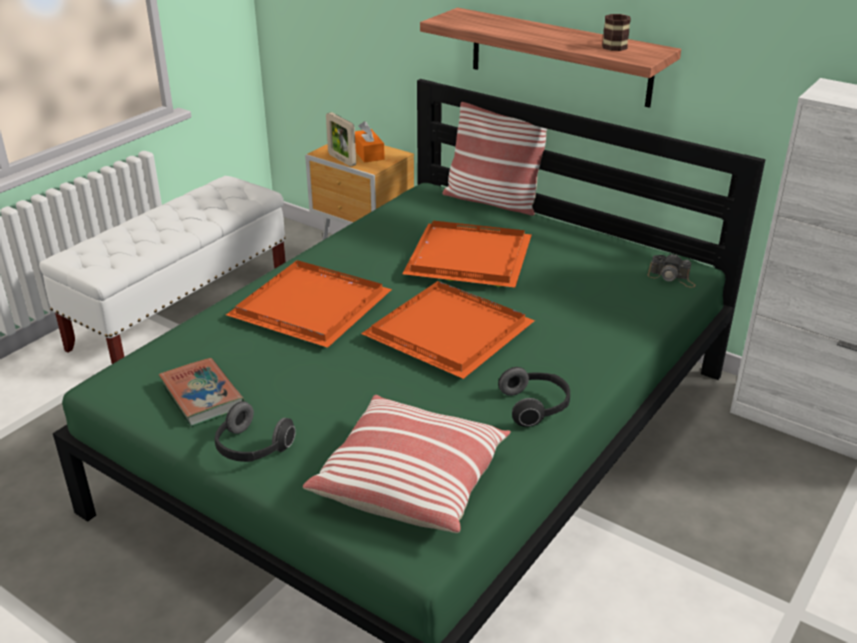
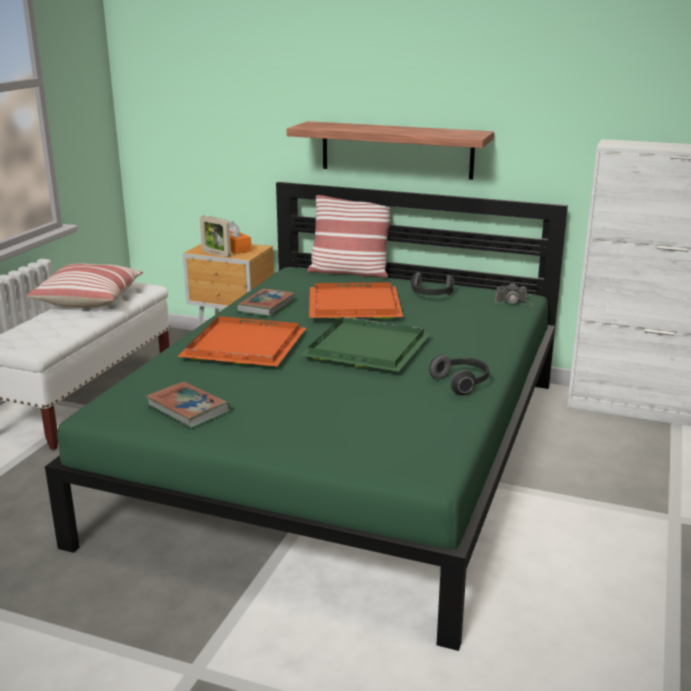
camera: 15 degrees left, 10 degrees down
headphones [215,401,296,462] -> headphones moved to [411,272,454,295]
pillow [303,395,511,533] -> pillow moved to [27,263,143,308]
orange tray [361,281,535,379] -> green tray [300,317,431,372]
mug [602,14,631,51] -> none
none -> book [236,289,295,317]

